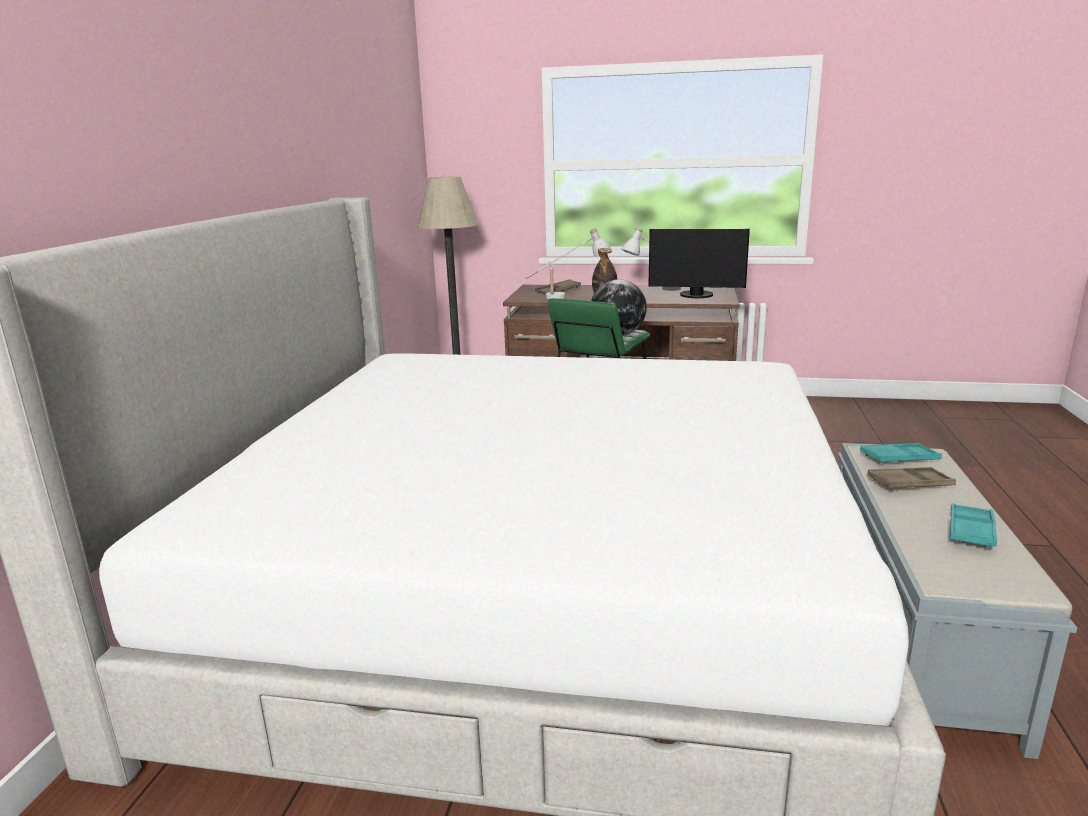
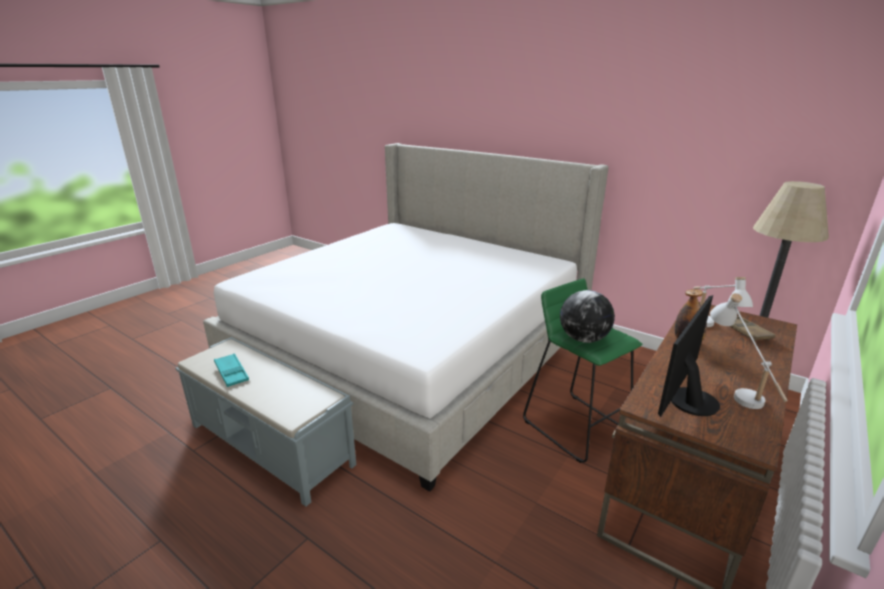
camera: 115 degrees right, 5 degrees up
turquoise tray [860,443,942,464] -> none
brown tray [867,467,956,490] -> none

